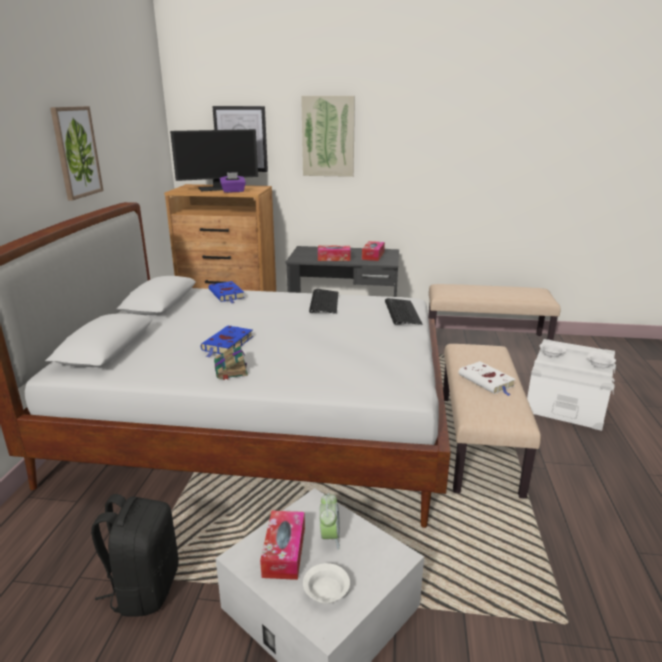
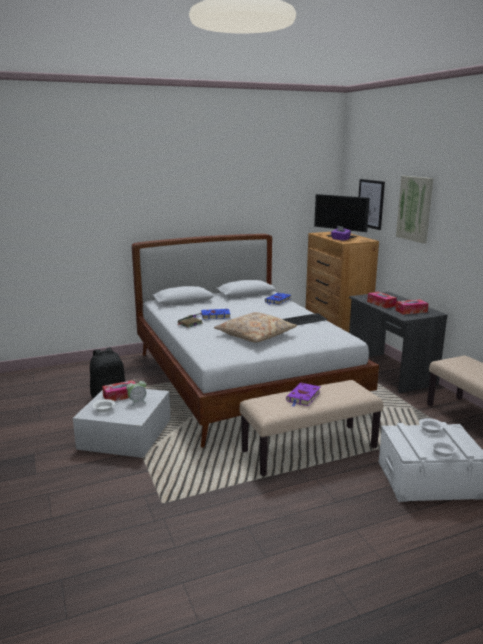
camera: 60 degrees right, 5 degrees down
picture [50,106,103,200] -> none
keyboard [385,298,423,325] -> none
white book [458,361,516,396] -> purple book [286,383,320,407]
none -> beige pillow [214,312,297,343]

